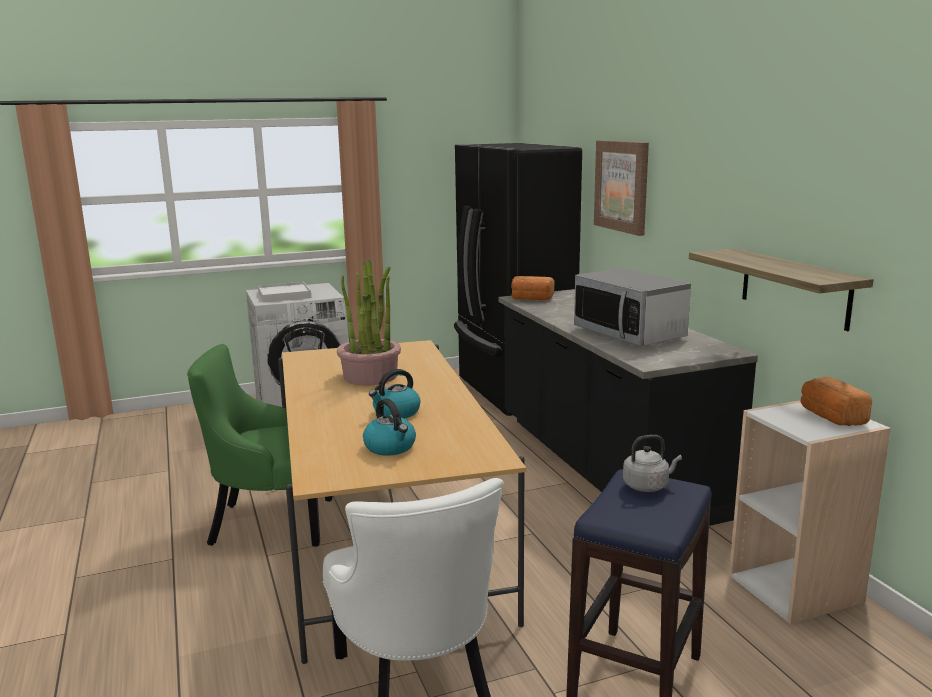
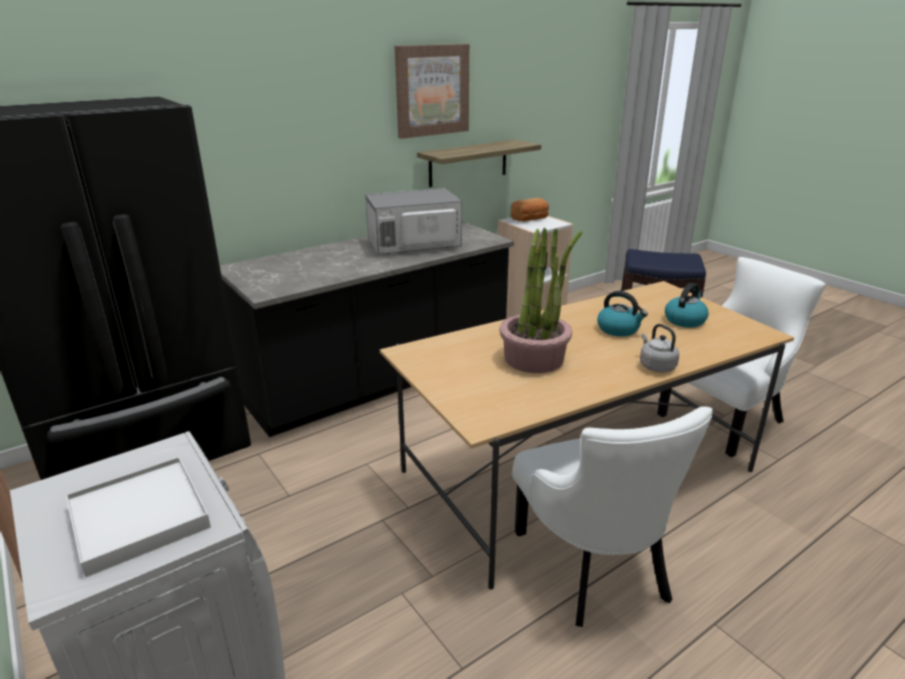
camera: 105 degrees left, 10 degrees up
green chair [187,344,333,547] -> white chair [512,406,713,627]
bread [511,276,555,300] -> none
microwave [574,268,691,346] -> microwave turned 150 degrees counterclockwise [366,188,462,254]
picture [594,140,649,236] -> picture moved to [395,44,469,139]
grey kettle [623,435,682,492] -> grey kettle moved to [640,324,679,372]

